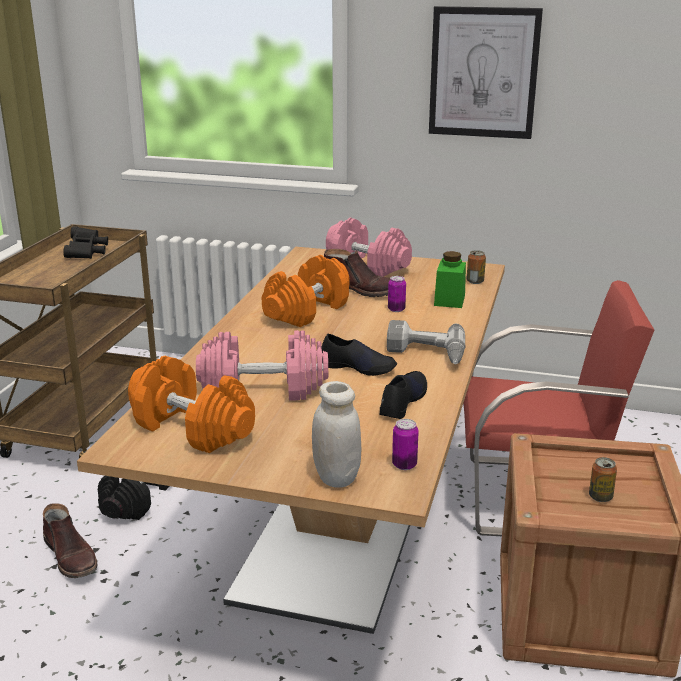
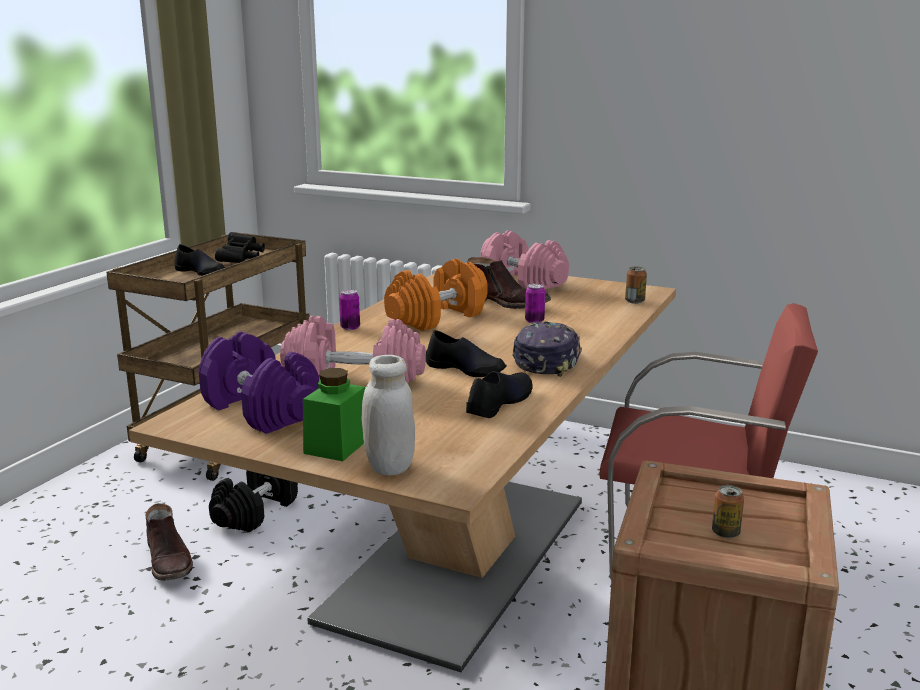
camera: 10 degrees right, 5 degrees down
orange dumbbell [128,356,255,453] -> purple dumbbell [198,332,319,434]
power drill [387,320,466,364] -> cap [513,321,582,377]
can [392,419,419,470] -> can moved to [339,289,360,330]
picture [429,6,543,139] -> none
green jar [434,251,466,308] -> green jar moved to [303,368,365,461]
none -> black shoe [174,244,225,276]

